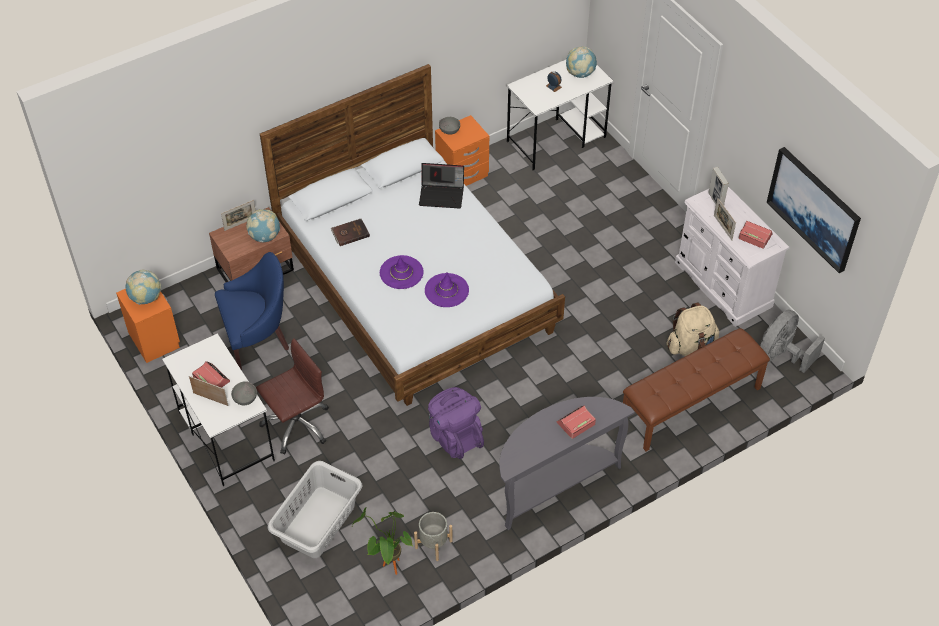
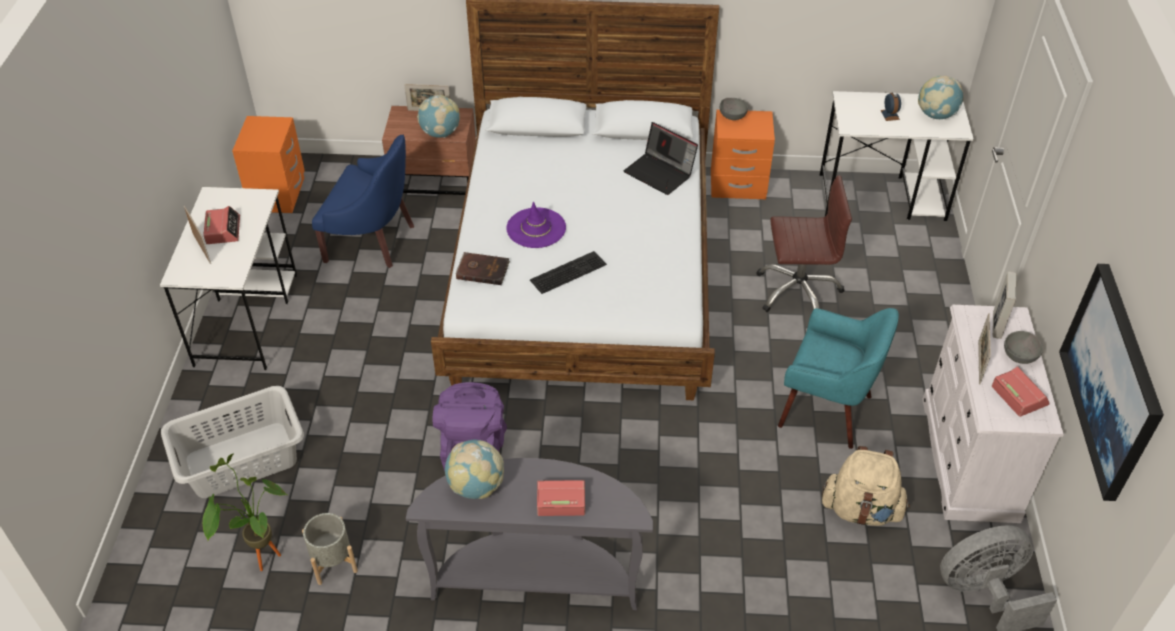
camera: 35 degrees right, 5 degrees down
globe [126,270,161,305] -> globe moved to [445,440,504,499]
grey bowl [231,381,257,405] -> grey bowl moved to [1004,331,1043,364]
brown office chair [256,338,329,454] -> brown office chair moved to [756,175,852,312]
brown book [331,219,370,246] -> brown book moved to [456,252,510,285]
purple hat [425,272,469,307] -> keyboard [530,251,607,294]
brown bench [623,328,770,451] -> none
none -> turquoise armchair [778,308,899,449]

